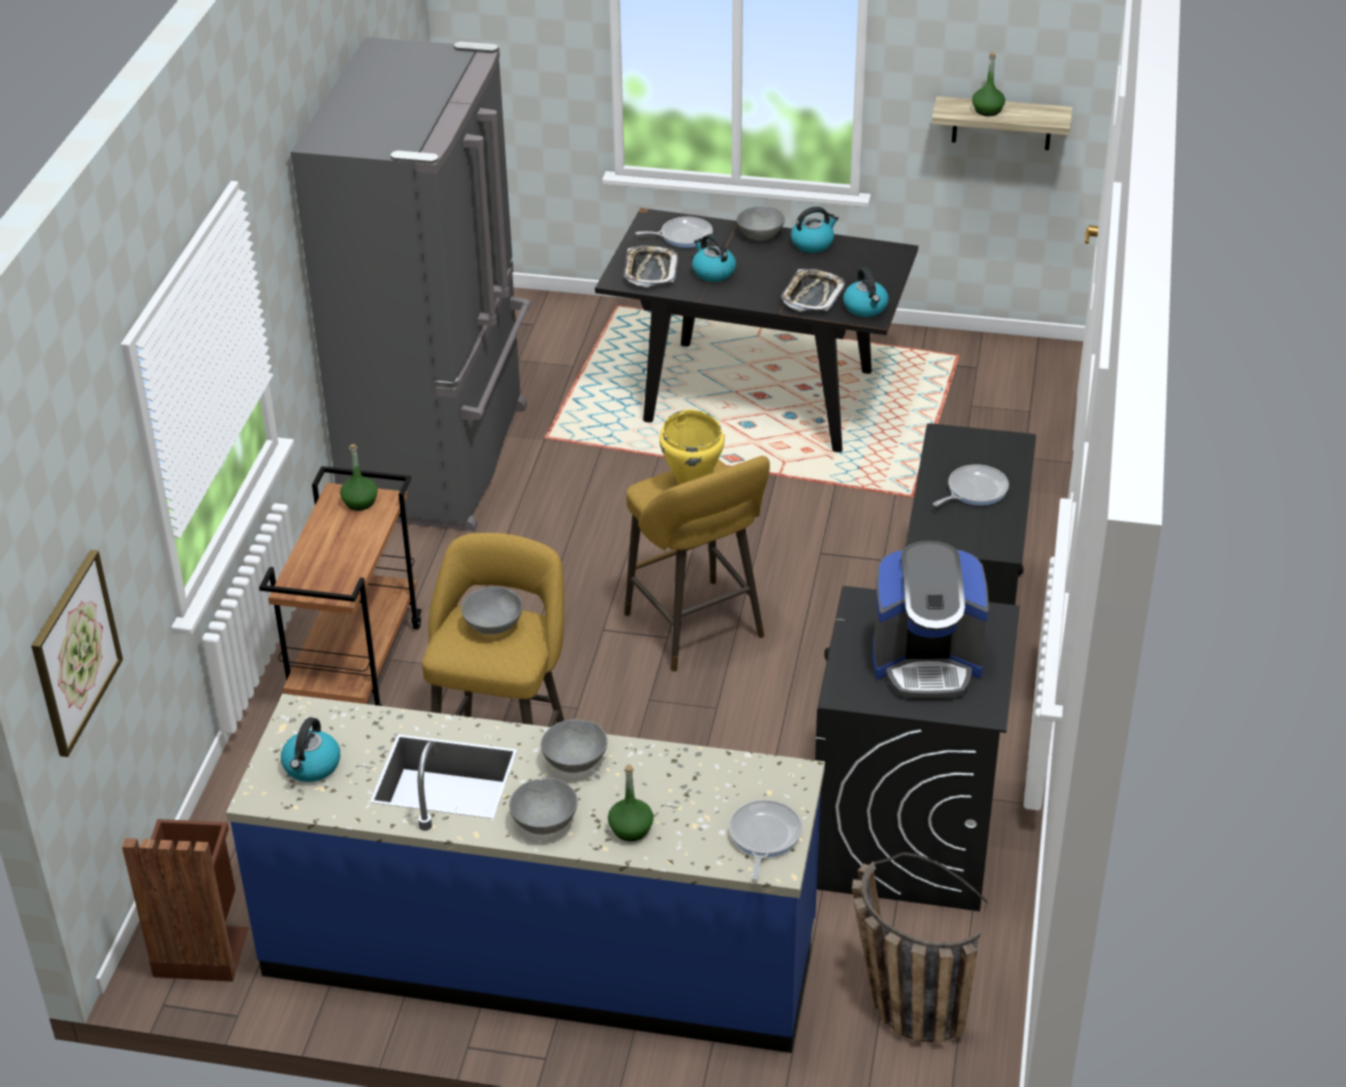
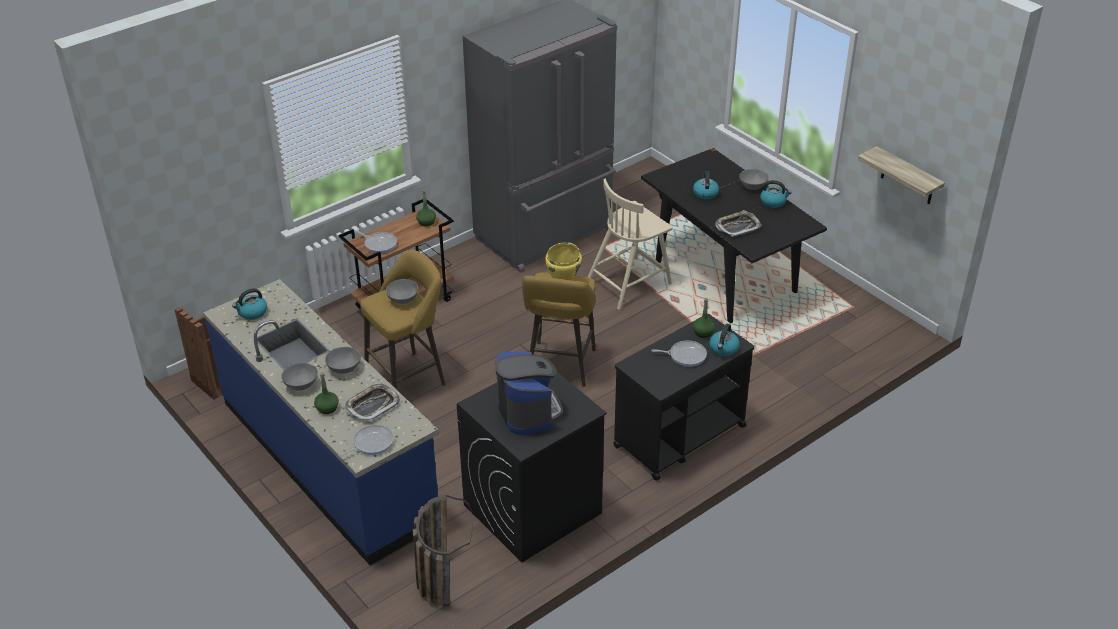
camera: 40 degrees right, 0 degrees up
picture [31,550,123,757] -> none
tray [624,246,678,287] -> tray moved to [345,383,400,422]
frying pan [635,217,713,248] -> frying pan moved to [354,230,397,253]
kettle [843,267,889,317] -> kettle moved to [709,324,740,356]
coffee machine [873,541,989,698] -> coffee machine turned 150 degrees counterclockwise [495,351,563,435]
green bottle [972,52,1005,116] -> green bottle moved to [693,298,715,338]
none -> beige chair [588,179,673,310]

